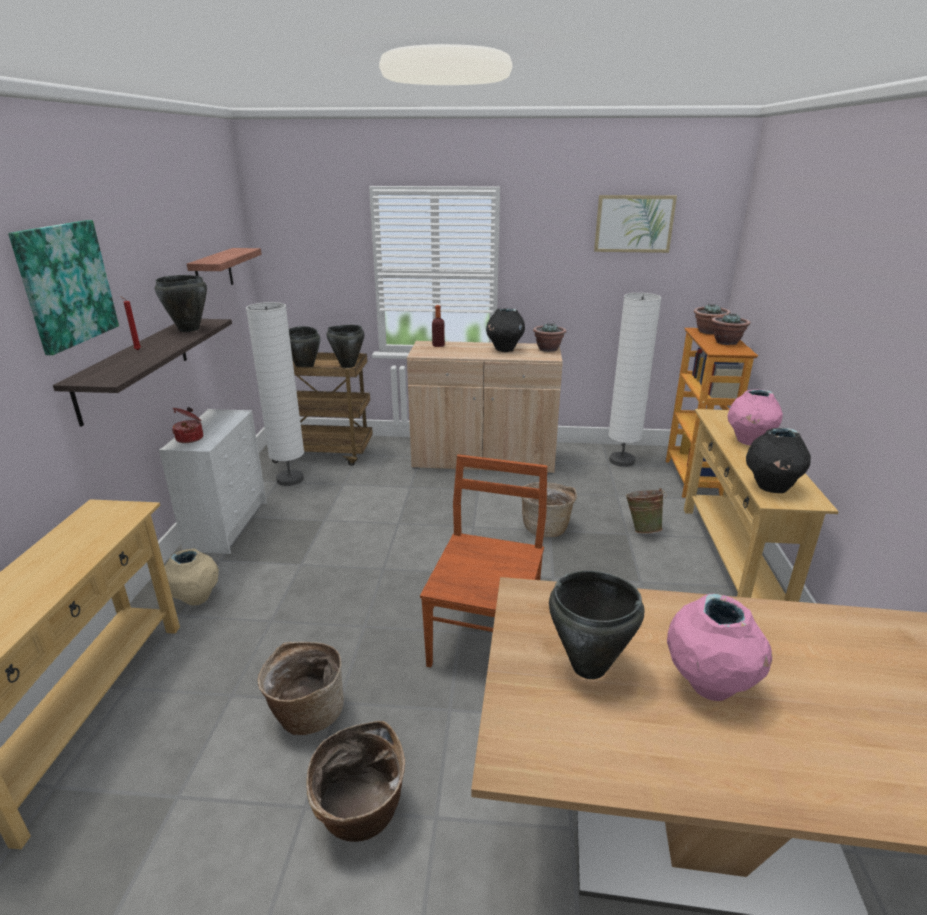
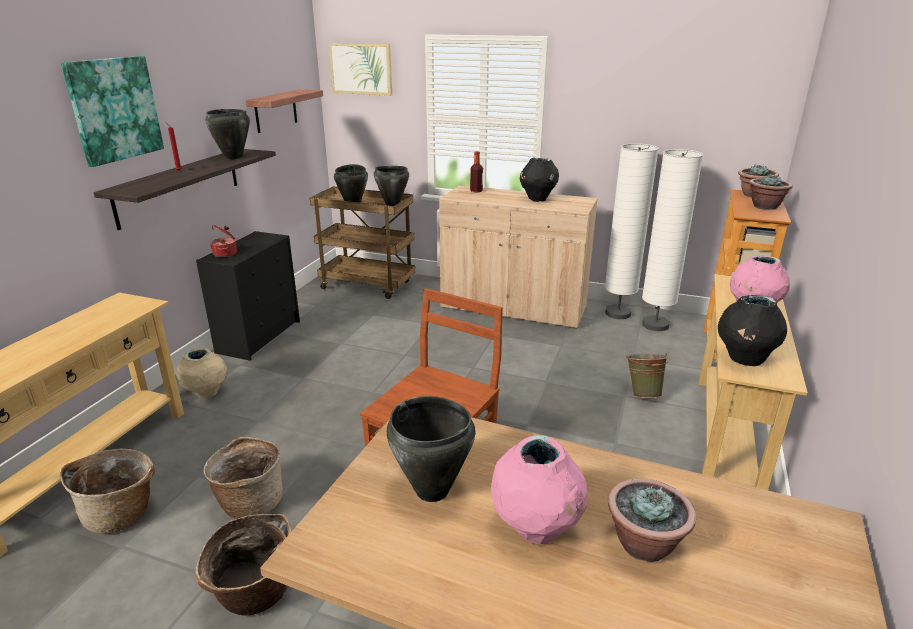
camera: 15 degrees right, 0 degrees up
white dresser [159,409,267,554] -> black dresser [196,231,300,361]
white floor lamp [246,302,304,486] -> white floor lamp moved to [605,143,659,319]
basket [521,482,577,537] -> basket moved to [60,448,155,534]
potted plant [533,322,566,352] -> potted plant moved to [608,478,696,562]
picture [594,195,677,253] -> picture moved to [328,43,392,96]

